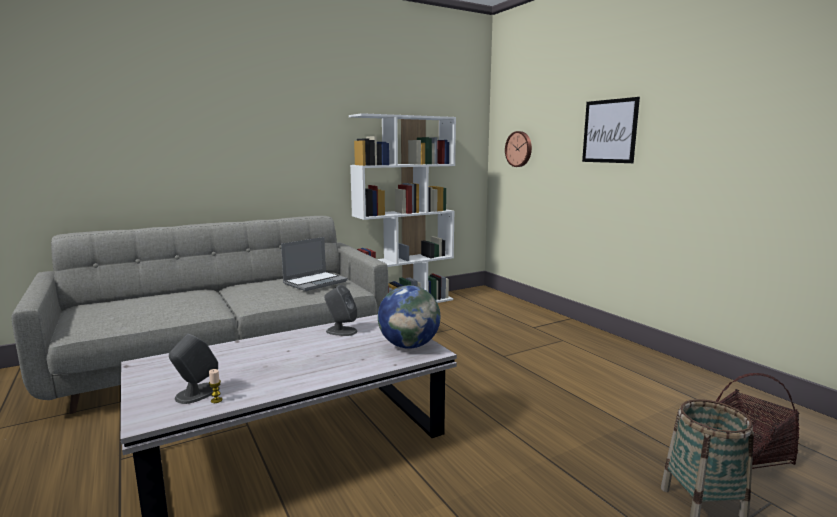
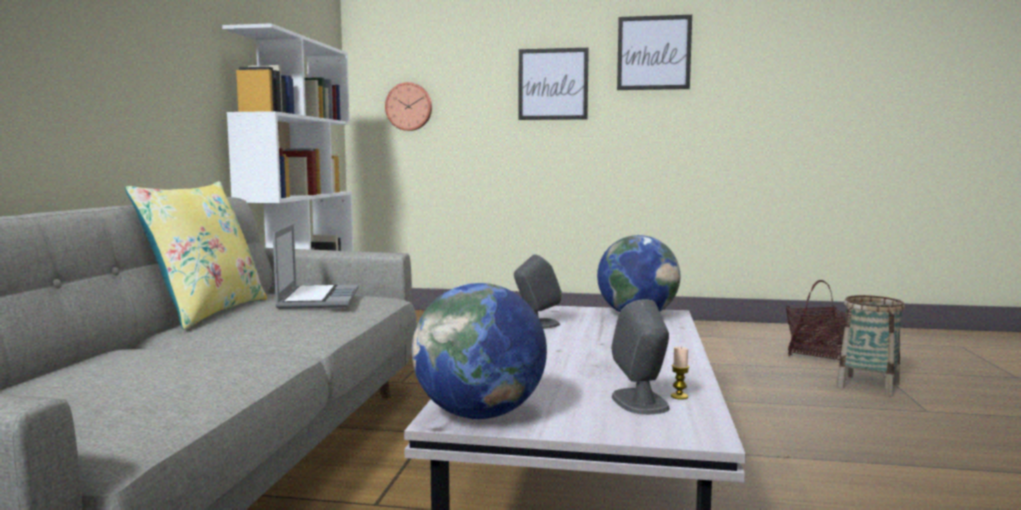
camera: 50 degrees left, 5 degrees down
none -> yellow pillow [125,181,267,330]
none -> globe [412,283,547,419]
none -> picture [617,15,692,90]

